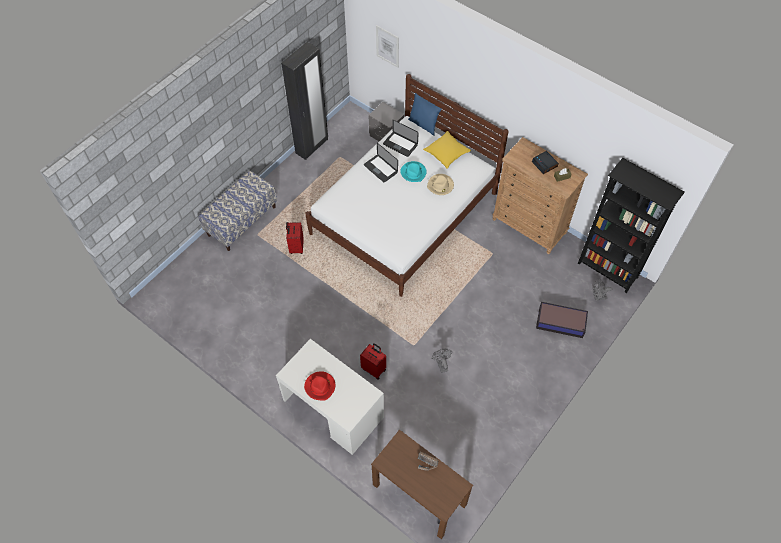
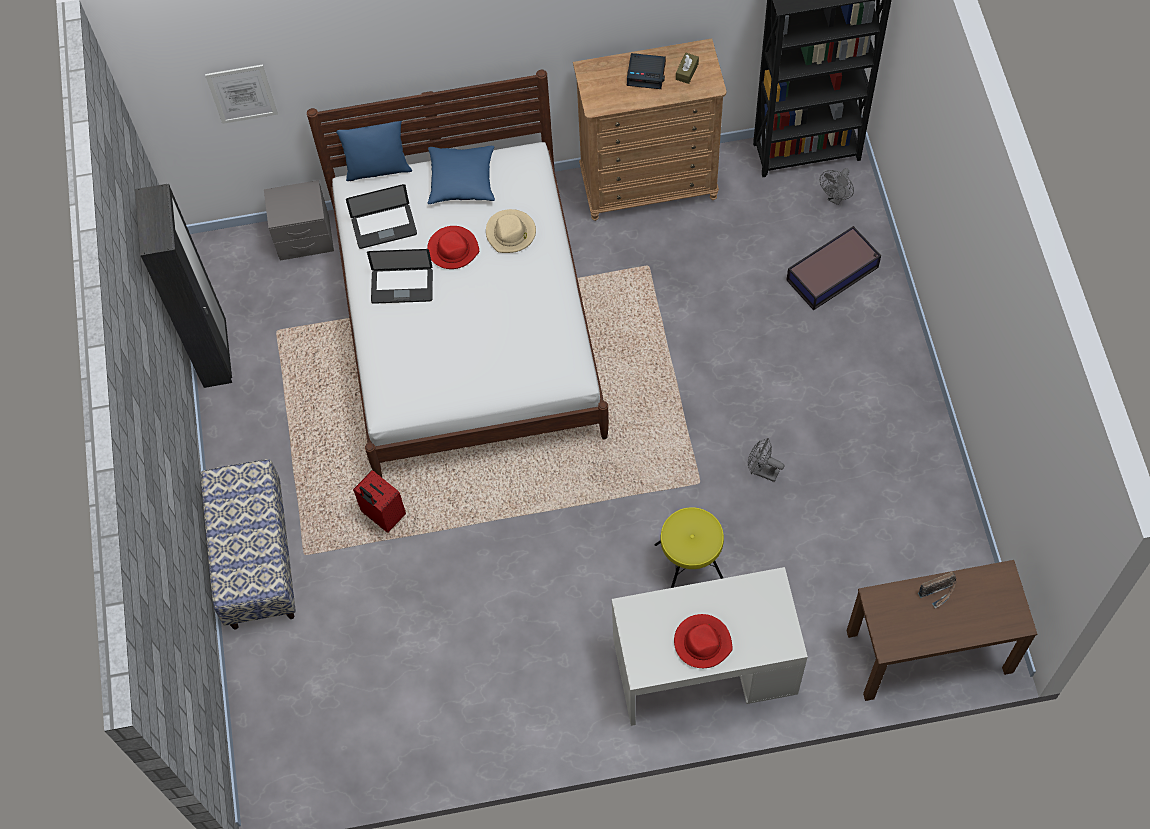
camera: 45 degrees left, 5 degrees up
red suitcase [360,343,386,380] -> yellow stool [655,507,724,588]
turquoise hat [400,161,427,182] -> red hat [427,226,479,269]
yellow pillow [423,131,471,169] -> blue pillow [427,146,495,204]

